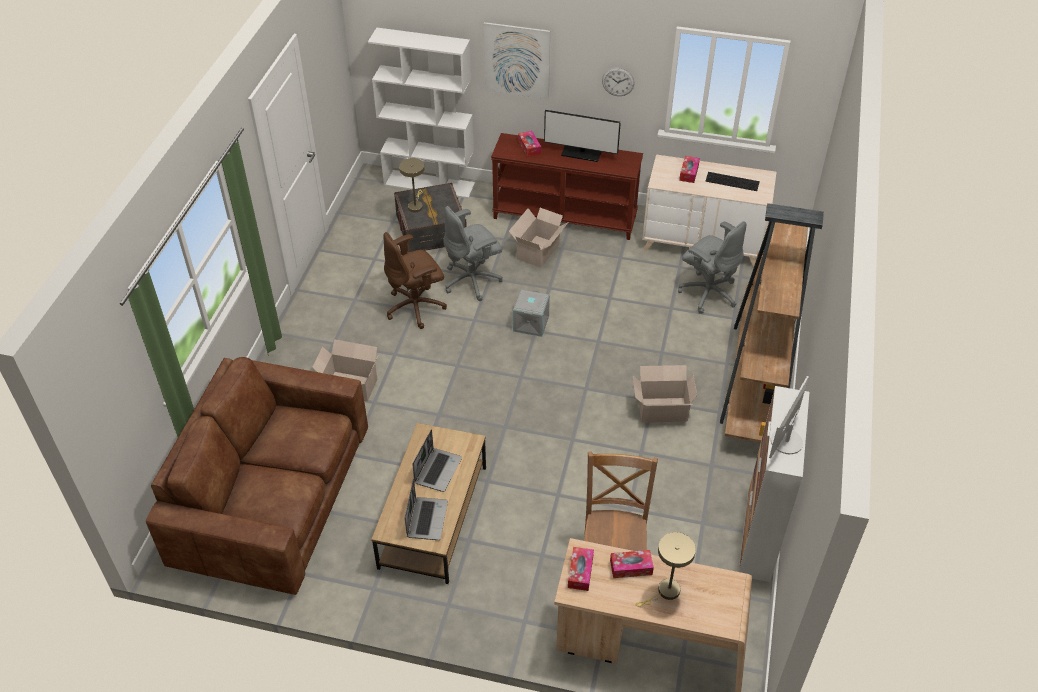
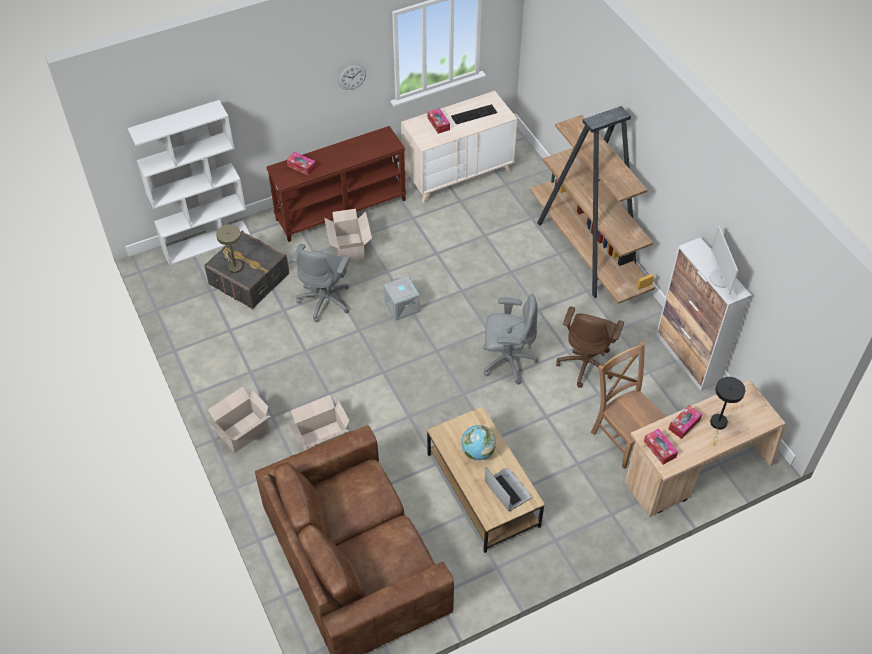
camera: 40 degrees left, 5 degrees up
brown office chair [383,232,447,329] -> brown office chair moved to [556,307,624,388]
laptop [412,429,462,492] -> globe [461,425,496,460]
picture [484,22,550,99] -> none
monitor [544,110,621,162] -> none
cardboard box [633,365,697,423] -> cardboard box moved to [207,387,271,453]
beige table lamp [636,532,696,607] -> black table lamp [710,377,745,446]
grey office chair [678,221,746,314] -> grey office chair moved to [483,294,538,384]

